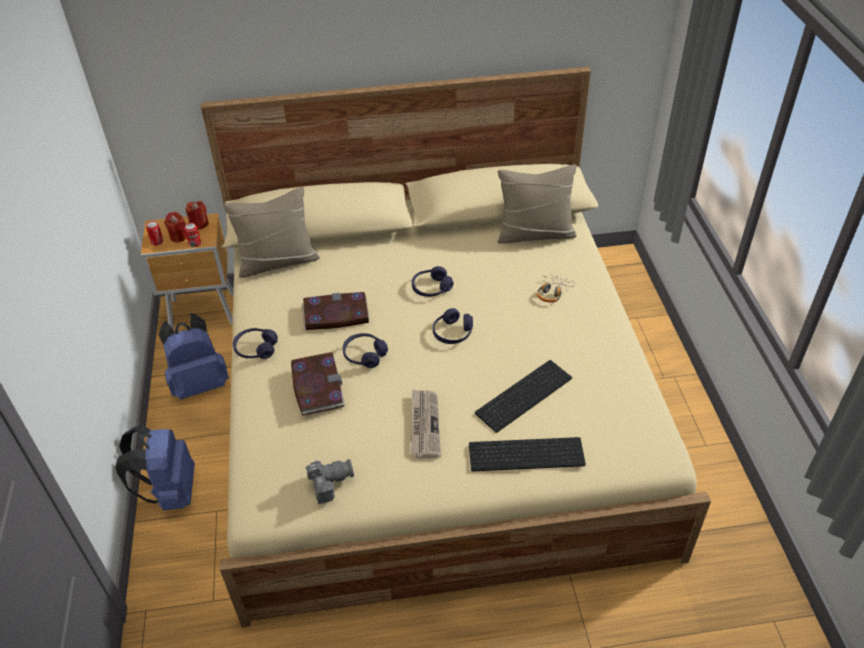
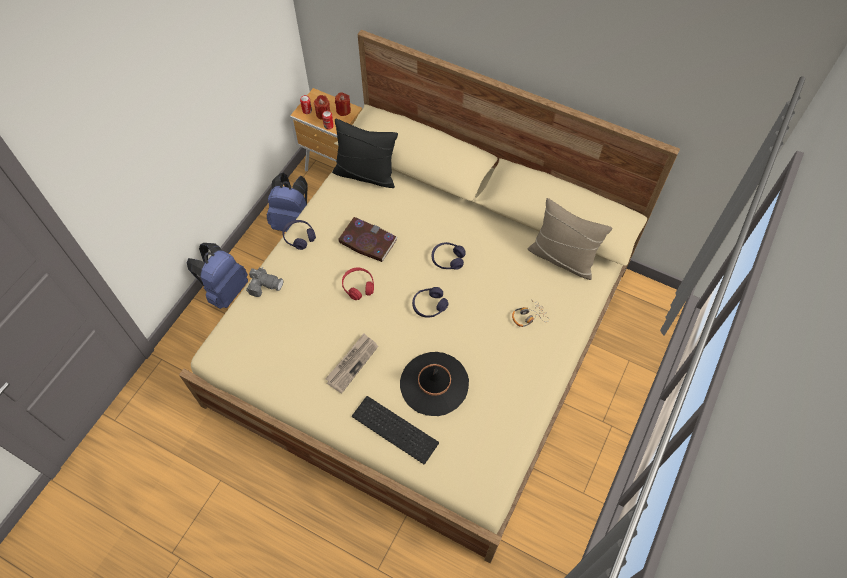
camera: 35 degrees right, 15 degrees up
beige pillow [223,187,320,278] -> black pillow [332,119,398,188]
book [291,352,345,416] -> none
camera [306,459,354,504] -> camera moved to [246,267,283,297]
purple headphones [343,333,388,368] -> red headphones [342,268,374,300]
keyboard [475,360,572,433] -> black hat [400,352,469,416]

